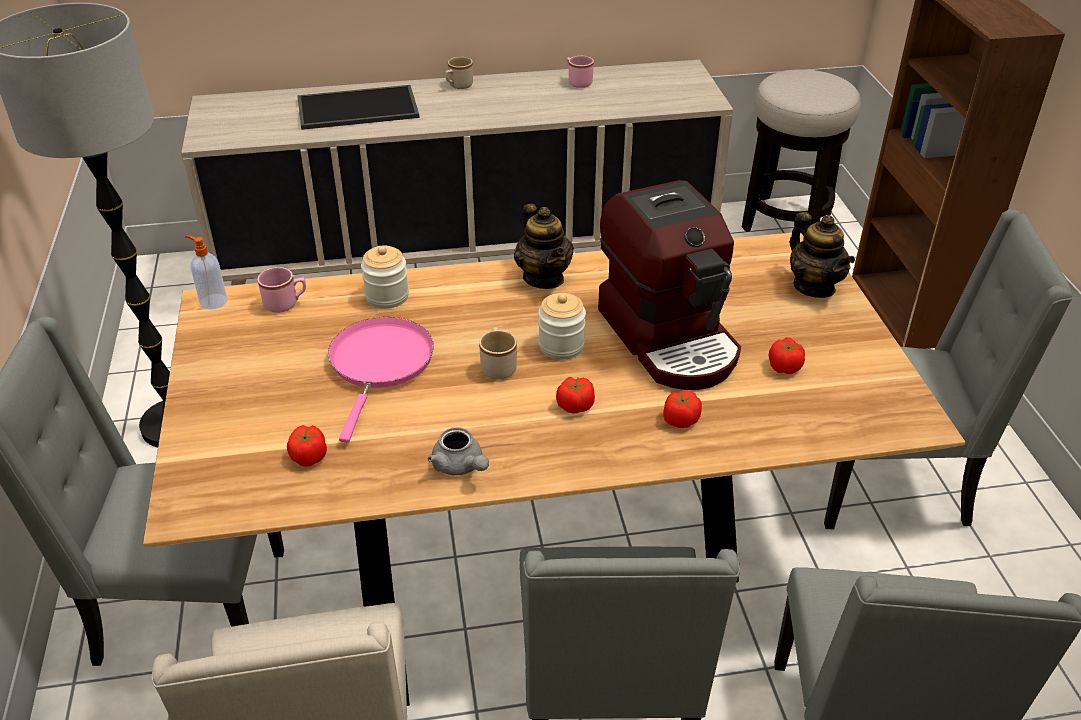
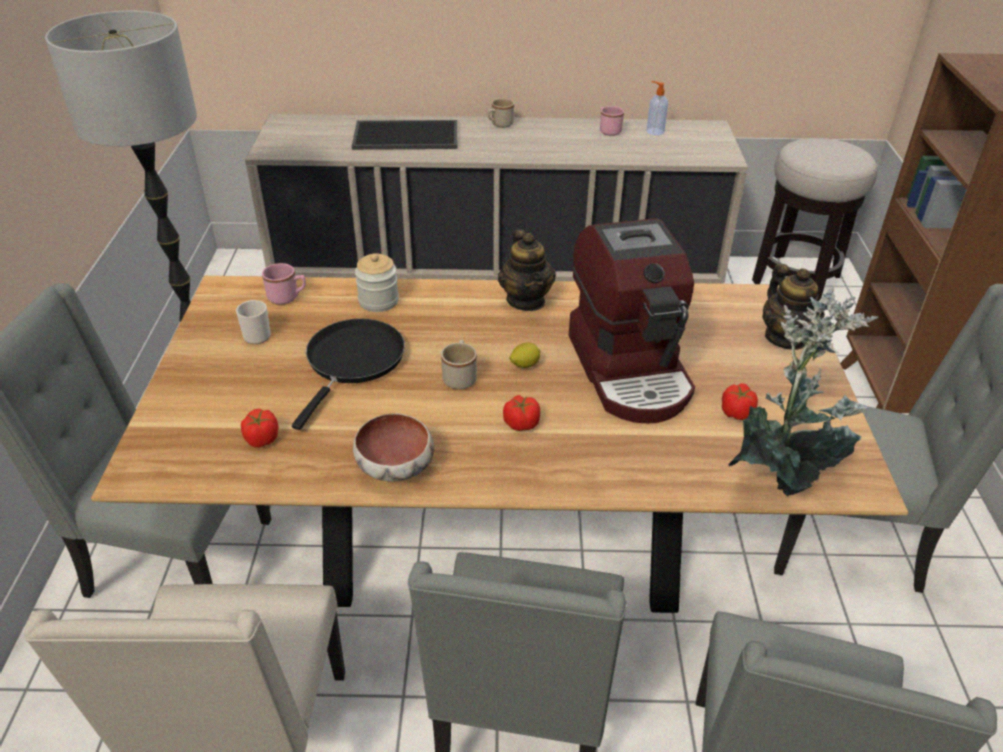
camera: 10 degrees right, 0 degrees up
soap dispenser [185,235,227,310] -> soap dispenser moved to [647,81,668,135]
pink frying pan [328,317,434,442] -> black frying pan [292,318,405,430]
grey teapot [428,427,489,475] -> bowl [353,413,434,482]
jar [538,293,586,359] -> lemon [509,342,541,368]
tomato [663,390,702,428] -> none
none -> mug [236,300,271,344]
none -> potted plant [728,287,879,496]

